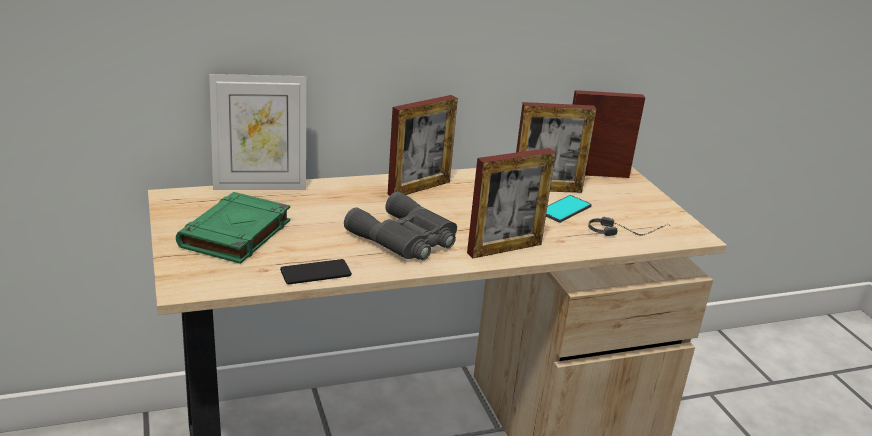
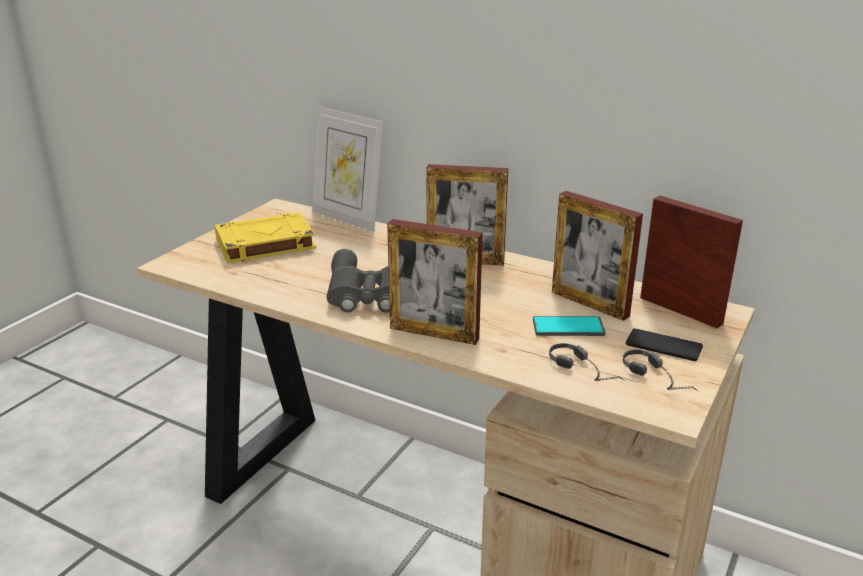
camera: 50 degrees right, 0 degrees up
green book [176,192,290,264] -> yellow book [215,212,316,263]
phone [280,259,352,284] -> phone moved to [626,328,703,361]
none -> headphones [623,350,698,391]

